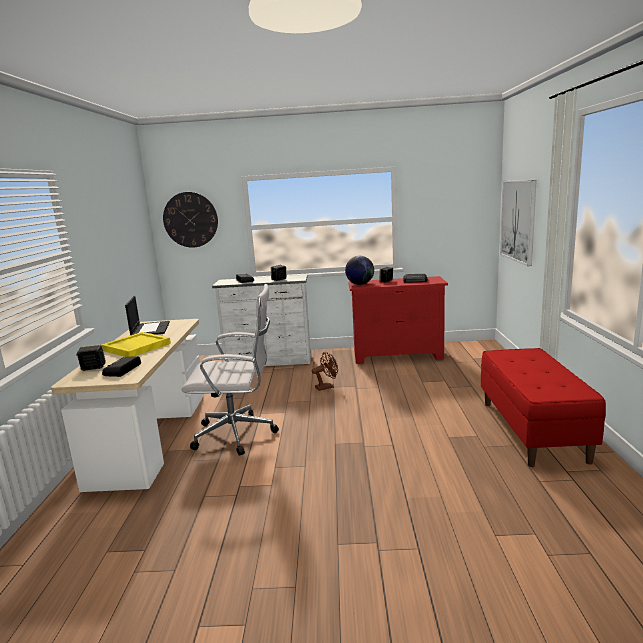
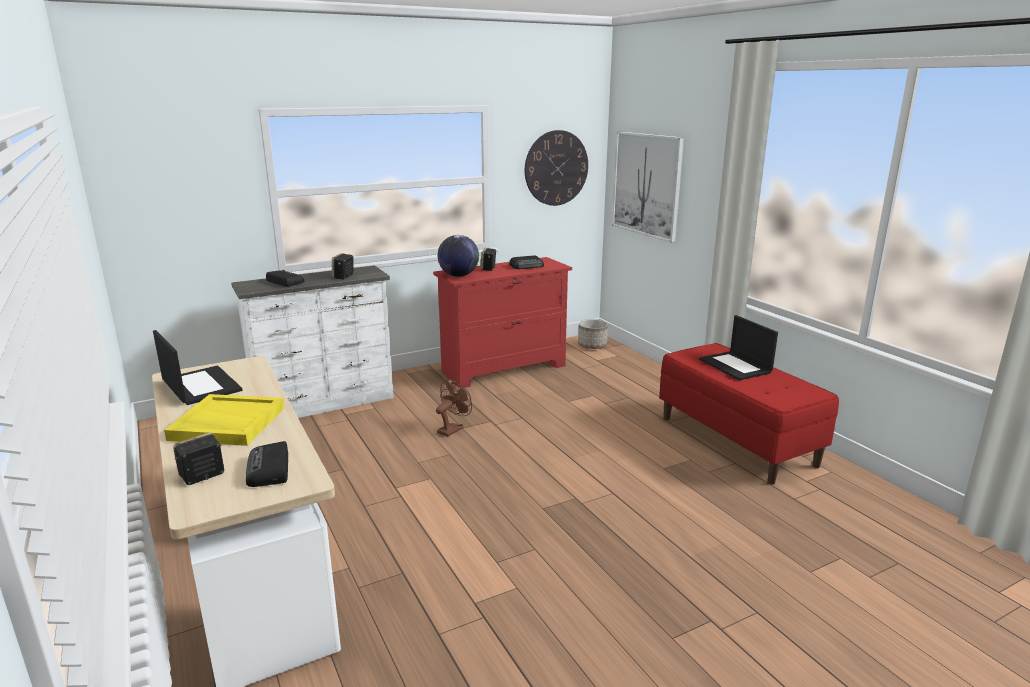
camera: 30 degrees left, 5 degrees up
wall clock [163,192,218,248] -> wall clock moved to [525,130,588,206]
white office chair [181,284,279,456] -> none
none -> planter [578,319,608,349]
none -> laptop [699,315,778,380]

